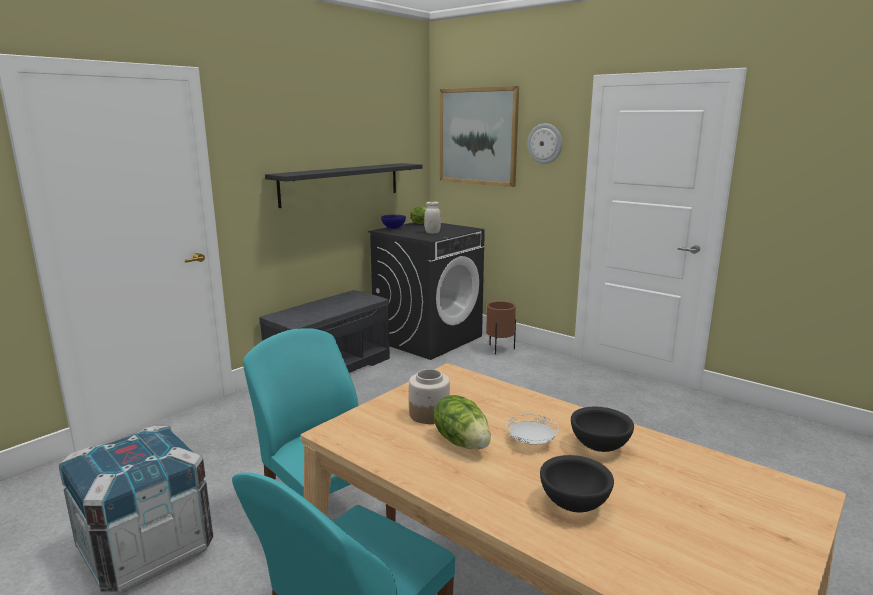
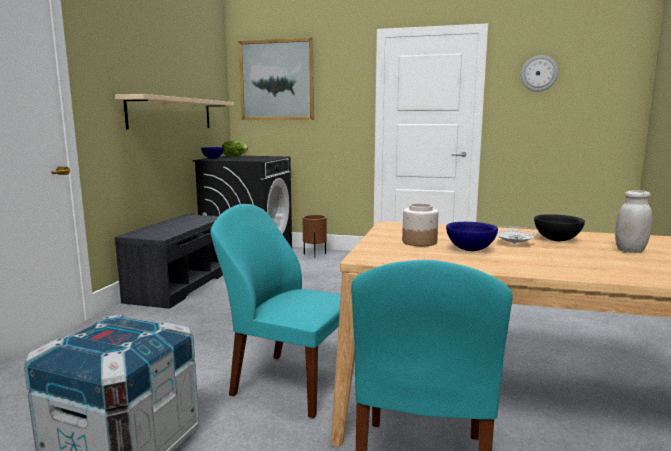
camera: 25 degrees left, 5 degrees down
black shelf [265,163,422,208] -> beige shelf [115,94,234,130]
white jar [424,201,441,233] -> white jar moved to [615,190,652,253]
lettuce [434,395,491,449] -> blue bowl [446,222,498,251]
wall clock [527,123,562,164] -> wall clock moved to [521,55,558,92]
black bowl [540,455,614,512] -> none

